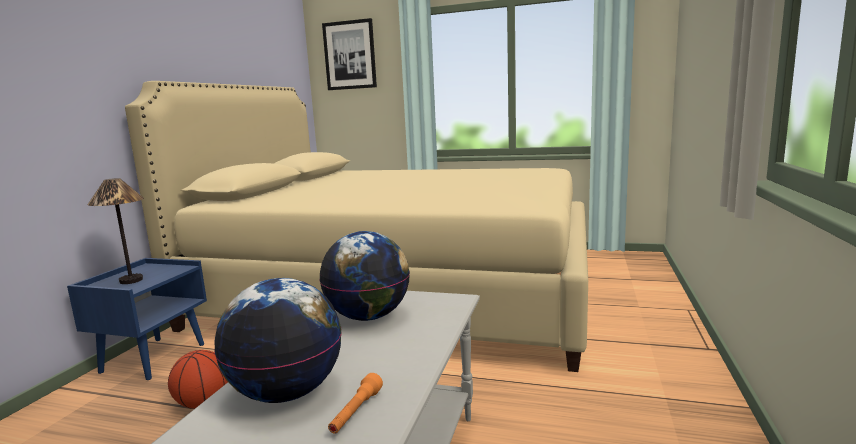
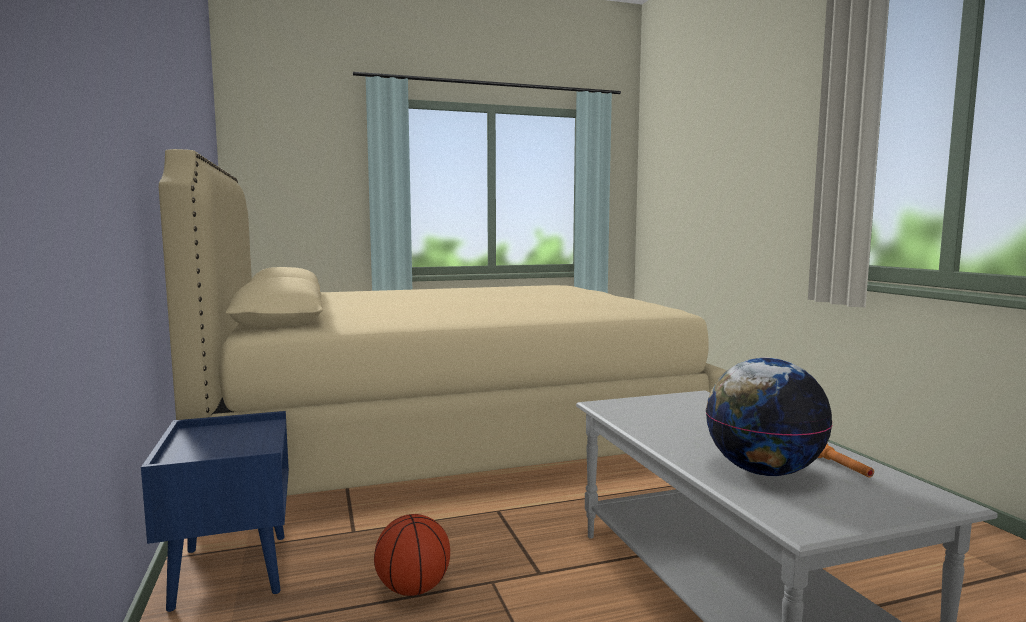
camera: 35 degrees left, 5 degrees down
table lamp [87,178,144,284] -> none
globe [319,231,410,321] -> none
picture [322,18,377,90] -> none

